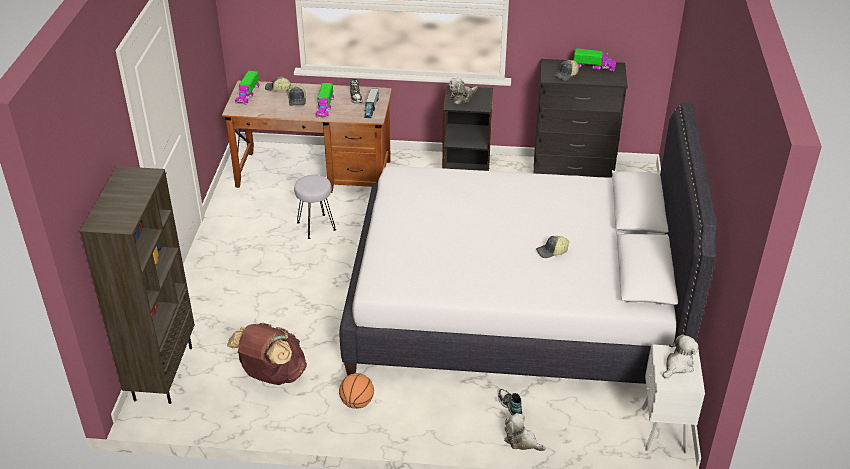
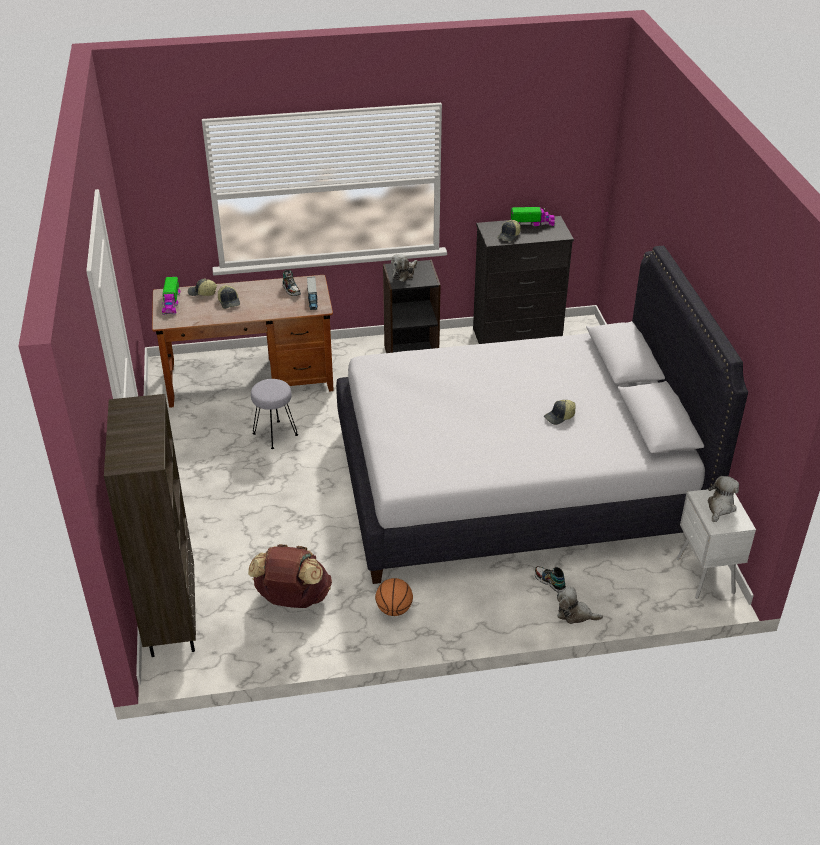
camera: 15 degrees left, 0 degrees up
toy truck [316,83,334,118] -> none

